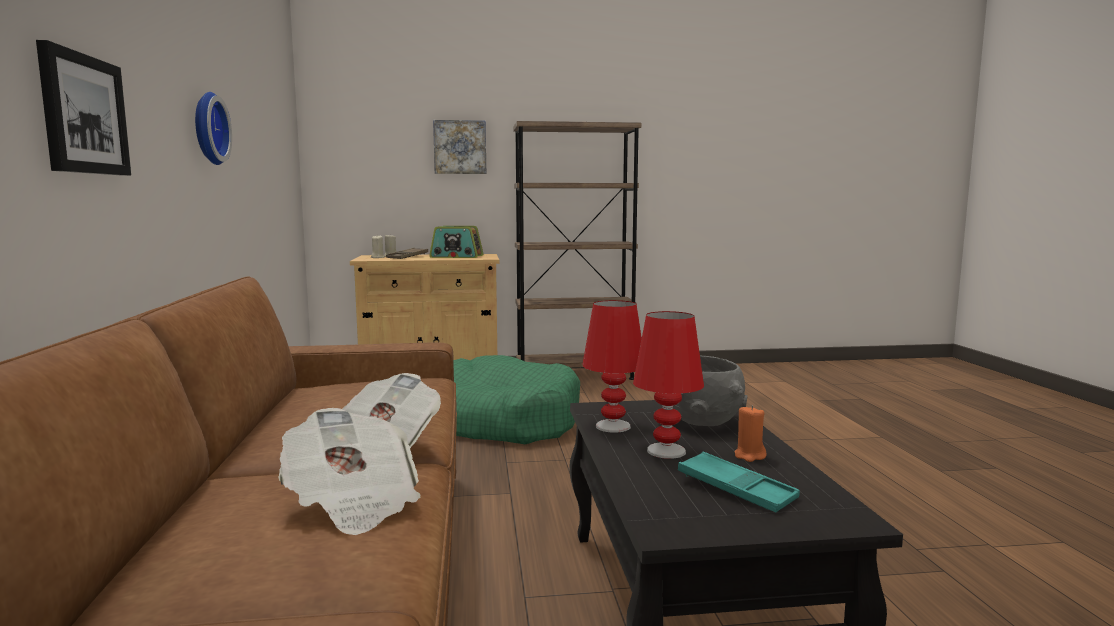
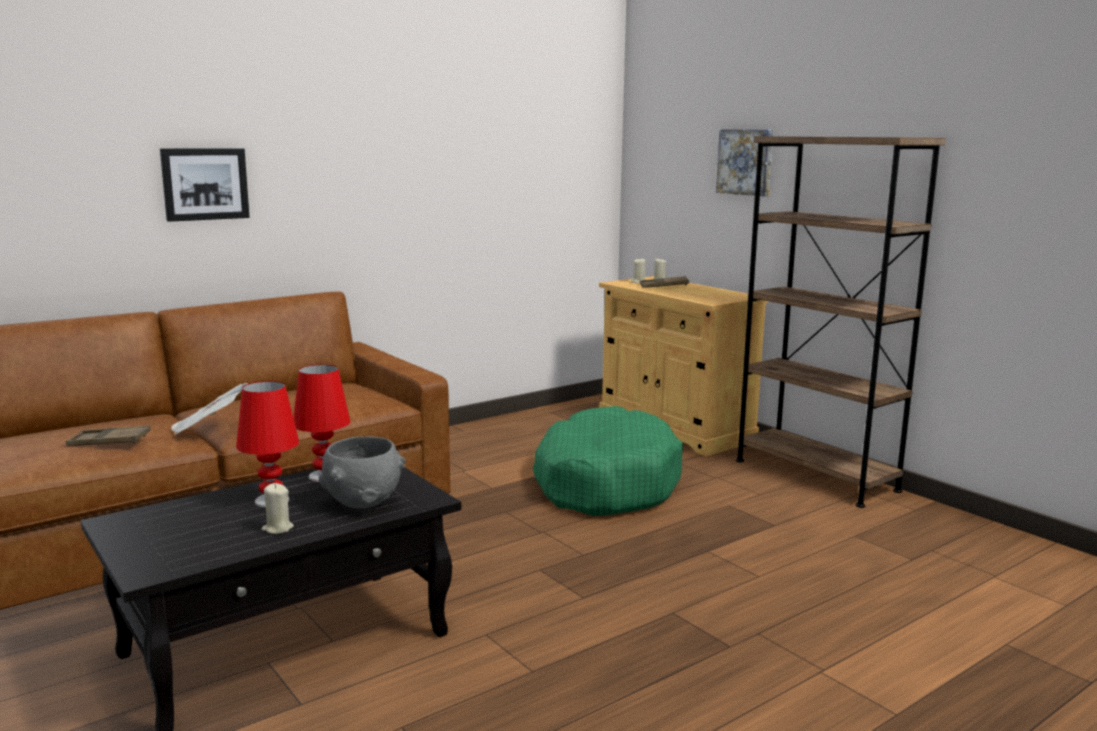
camera: 60 degrees right, 5 degrees up
wall clock [195,92,232,165] -> none
newspaper [278,408,420,535] -> brown tray [66,426,151,446]
radio [429,226,483,258] -> none
turquoise tray [678,452,800,512] -> none
orange candle [734,405,767,462] -> beige candle [262,483,294,534]

